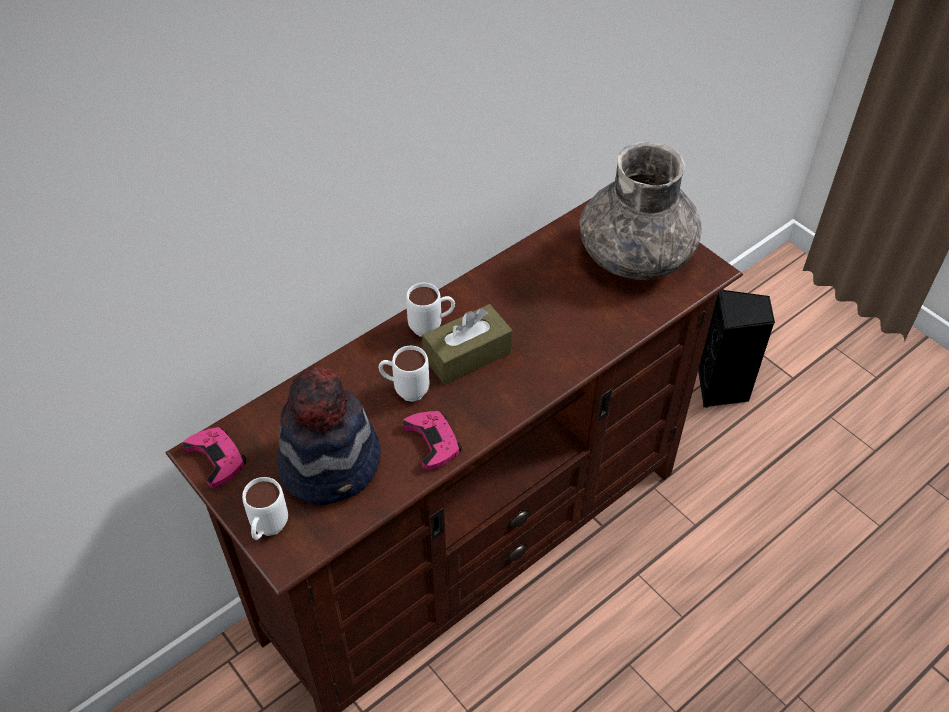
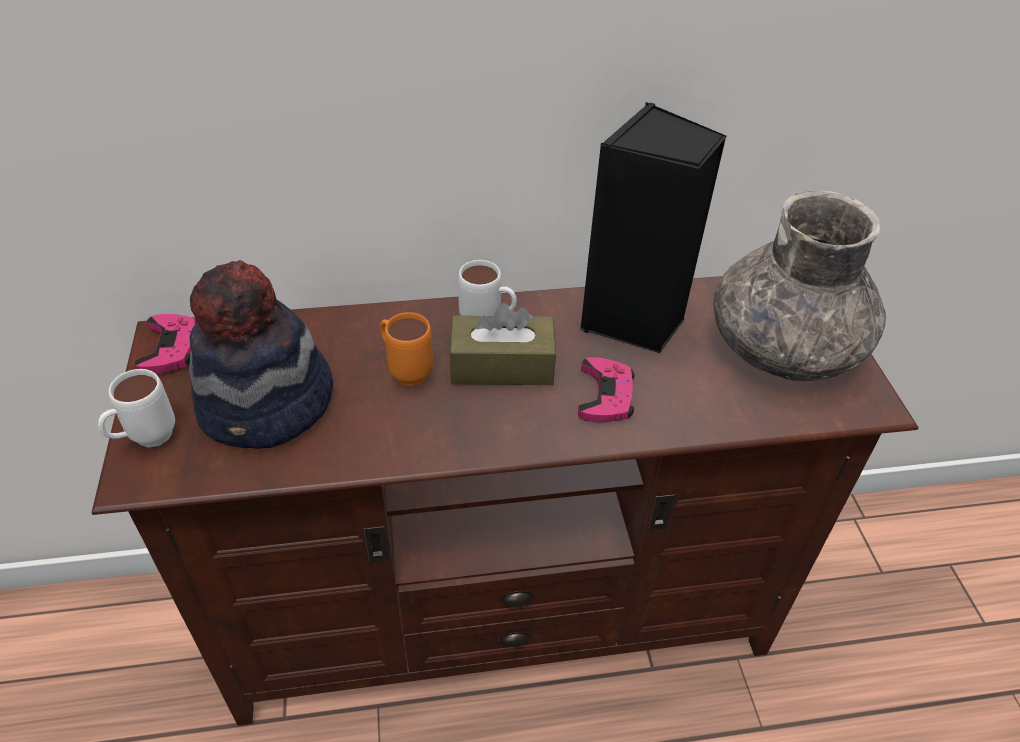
camera: 30 degrees right, 5 degrees down
white mug [379,346,430,402] -> orange mug [380,312,433,387]
pink game controller [403,411,462,470] -> pink game controller moved to [578,357,634,422]
black speaker [698,289,775,408] -> black speaker moved to [580,102,727,353]

